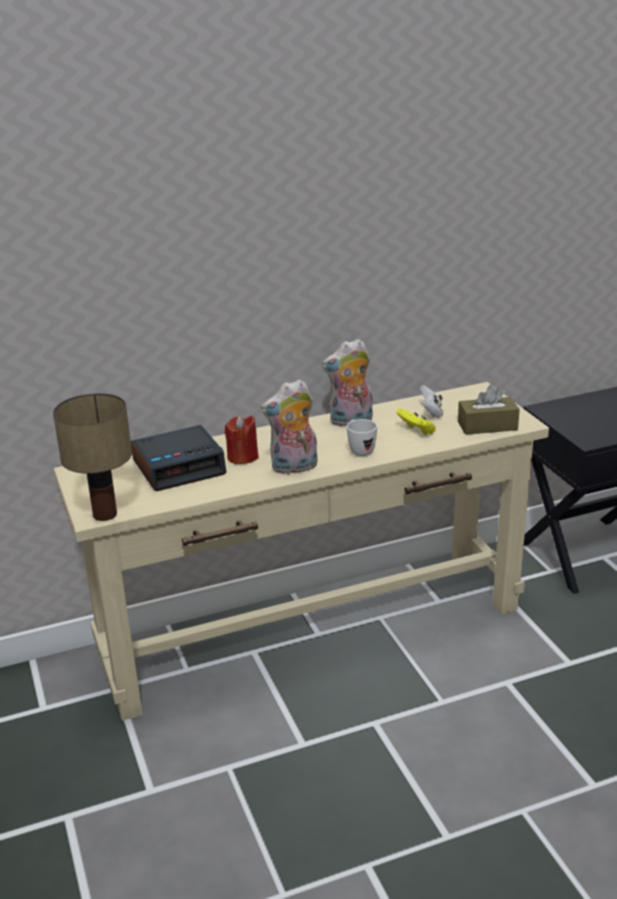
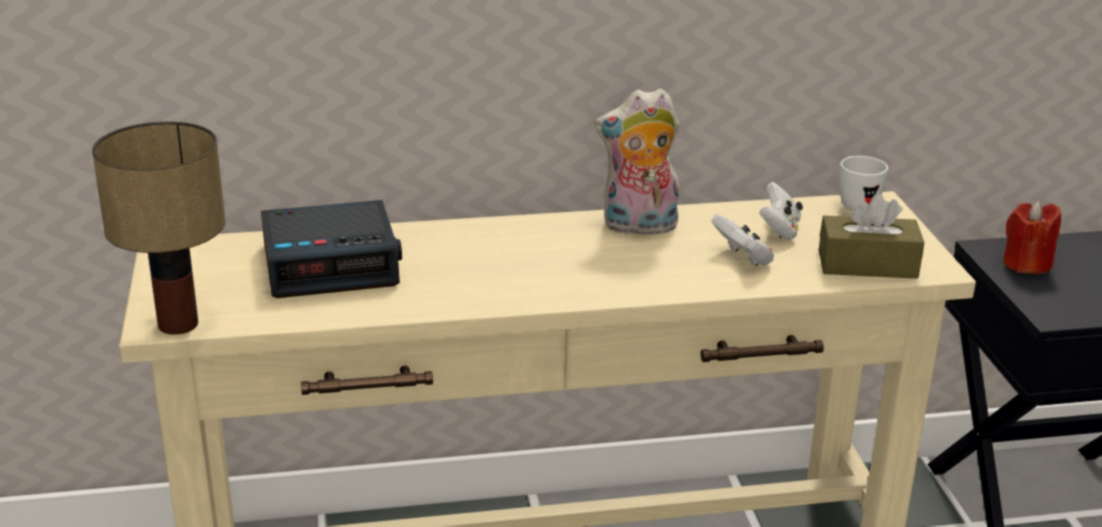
camera: 10 degrees right, 0 degrees up
red candle [225,415,258,464] -> red candle moved to [1003,201,1061,274]
plush toy [261,379,318,474] -> none
white mug [347,419,377,456] -> white mug moved to [840,156,888,211]
yellow game controller [396,408,436,435] -> white game controller [711,214,774,266]

